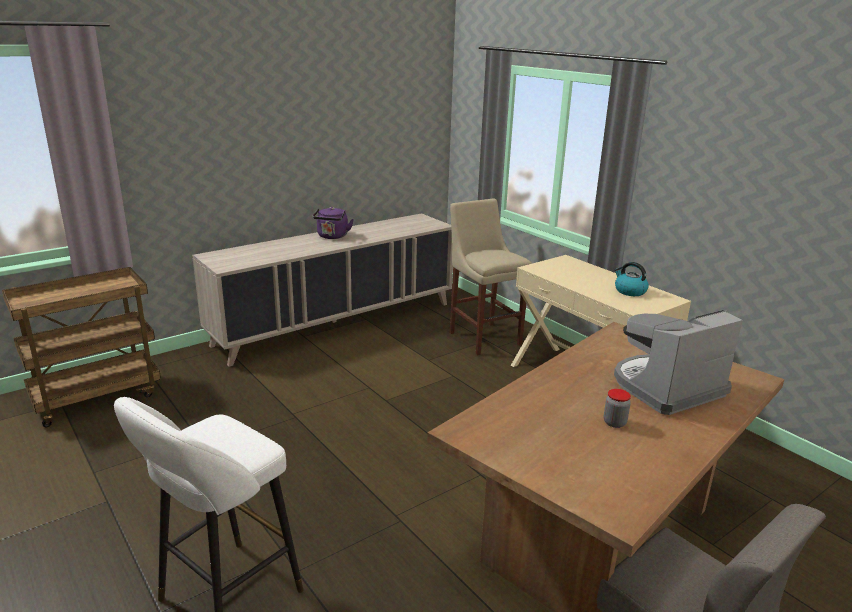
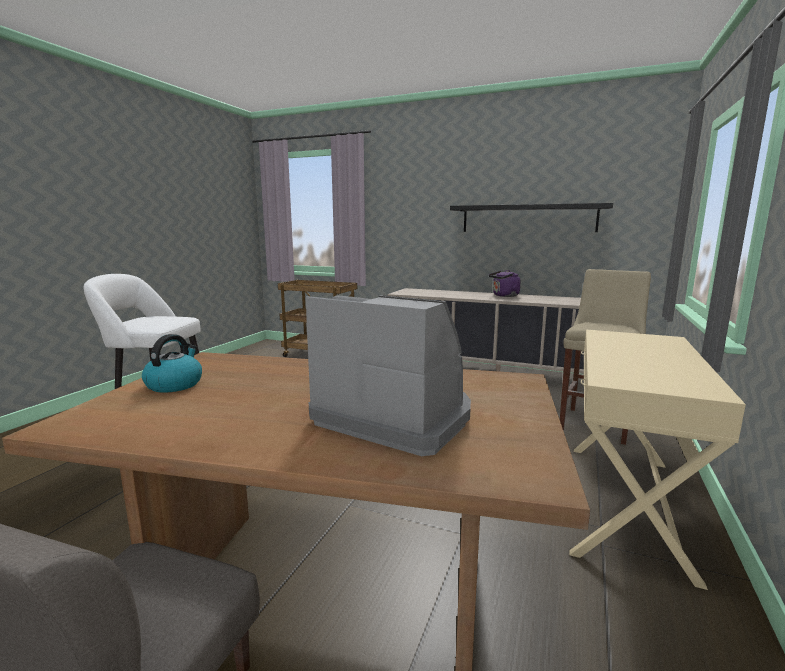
camera: 60 degrees right, 10 degrees down
jar [604,389,631,428] -> none
kettle [614,262,649,296] -> kettle moved to [142,334,202,393]
none -> black shelf [450,203,613,232]

